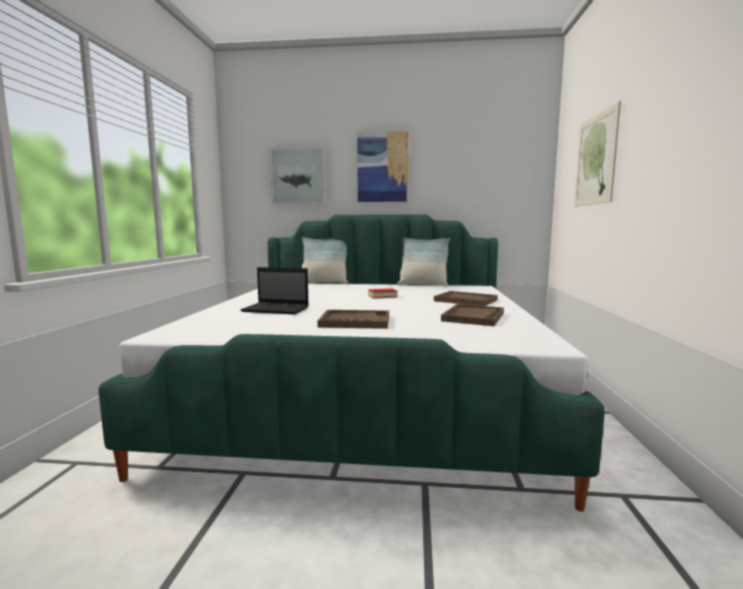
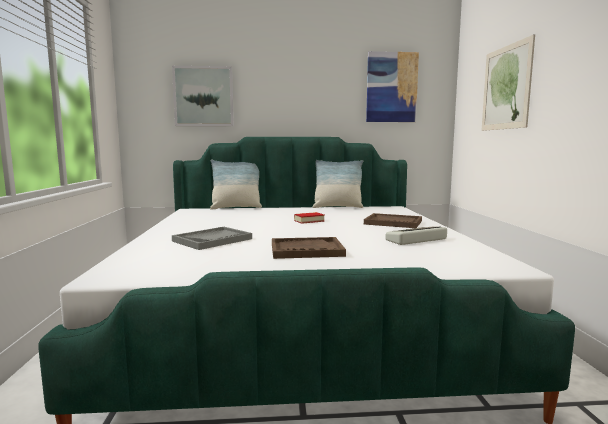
camera: 10 degrees left, 0 degrees up
laptop [240,267,309,314] -> grey tray [172,227,252,250]
picture [357,131,409,202] -> picture moved to [366,51,419,122]
brown tray [441,304,504,326] -> keyboard [385,227,447,245]

